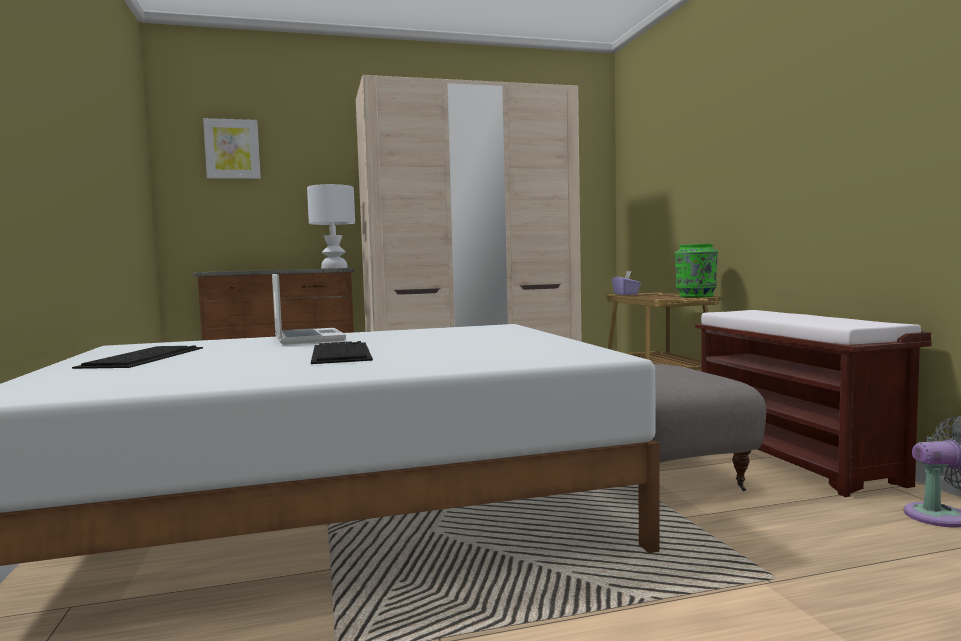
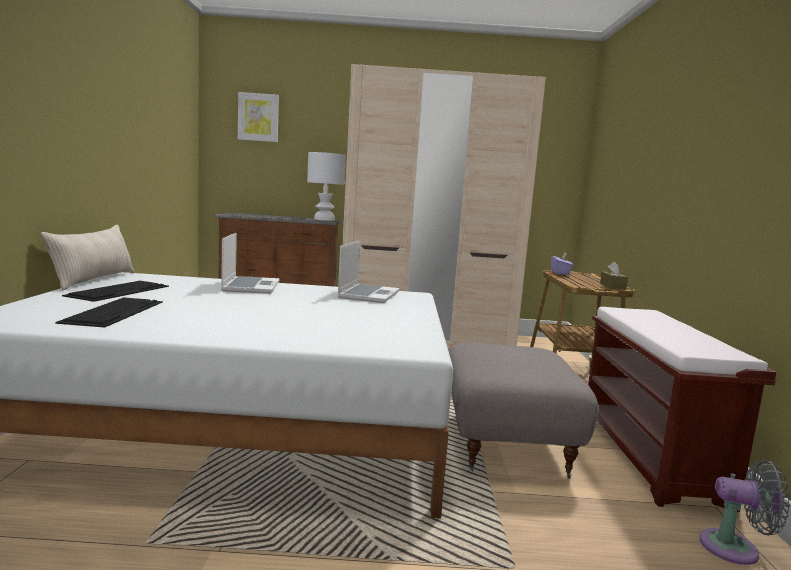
camera: 15 degrees right, 5 degrees up
keyboard [311,341,373,364] -> keyboard moved to [55,297,163,327]
green vase [674,244,718,297] -> brown tissue box [600,262,628,290]
none -> beige pillow [41,225,134,290]
none -> laptop [337,241,400,303]

